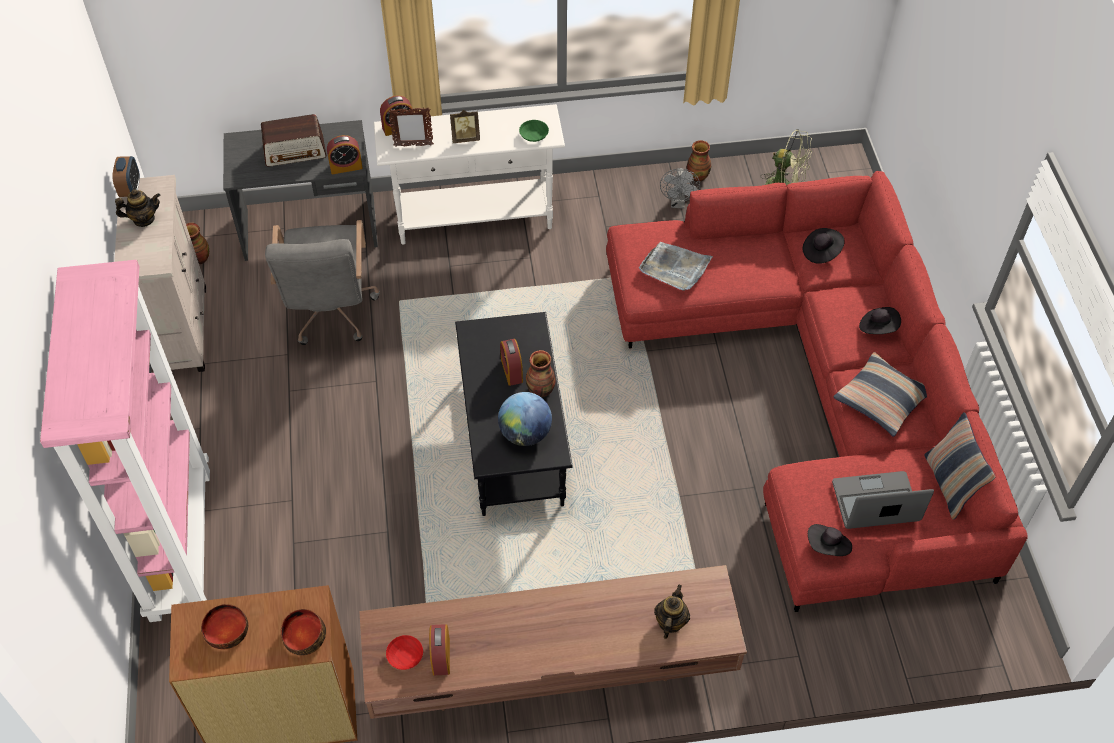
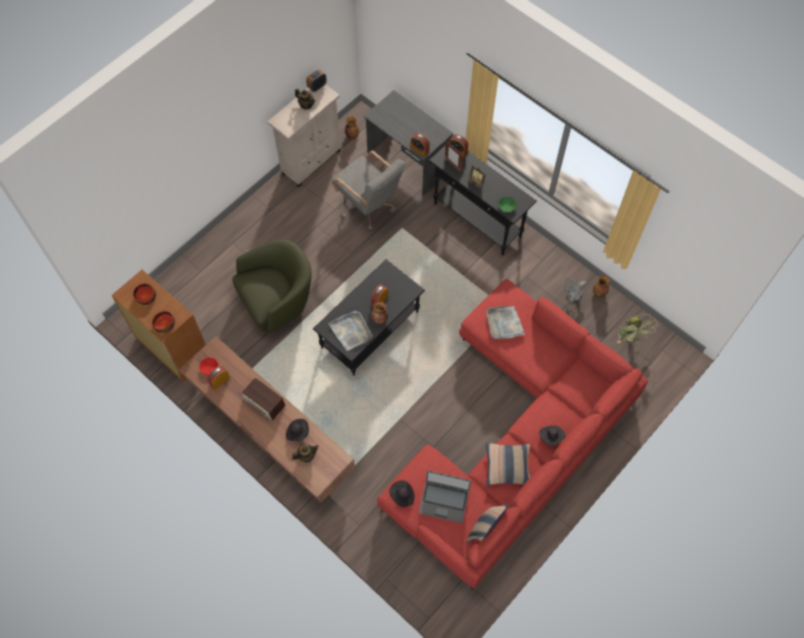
camera: 50 degrees right, 10 degrees up
pink bookcase [40,260,210,622] -> none
radio [261,114,326,167] -> radio moved to [242,378,286,421]
grey office chair [265,220,380,345] -> grey office chair turned 90 degrees counterclockwise [332,150,405,231]
white console table [373,104,565,245] -> black console table [429,146,537,256]
globe [498,392,552,446] -> grey tray [328,311,372,351]
black hat [803,228,845,264] -> black hat moved to [286,419,309,441]
laptop [832,471,934,529] -> laptop turned 150 degrees clockwise [419,471,471,523]
none -> green armchair [232,240,312,334]

